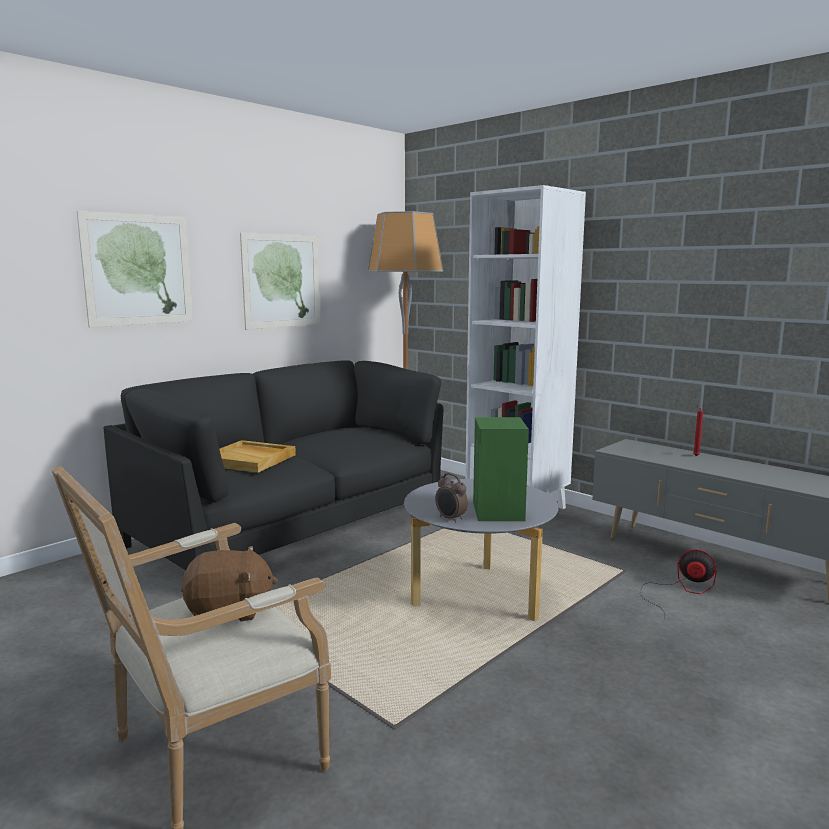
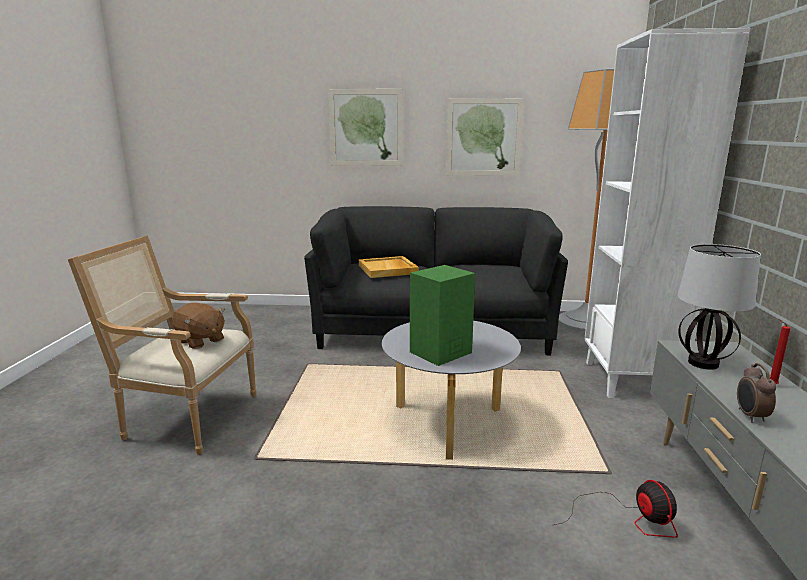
camera: 50 degrees right, 5 degrees up
alarm clock [435,473,468,523] -> alarm clock moved to [737,363,776,423]
none -> table lamp [678,244,761,370]

